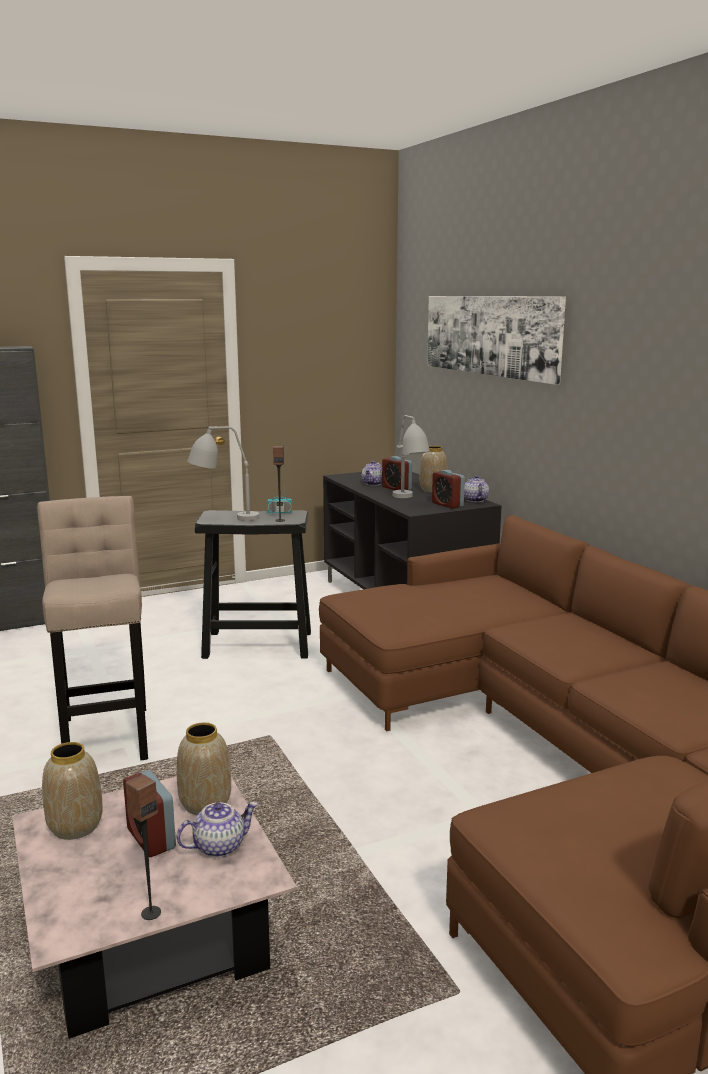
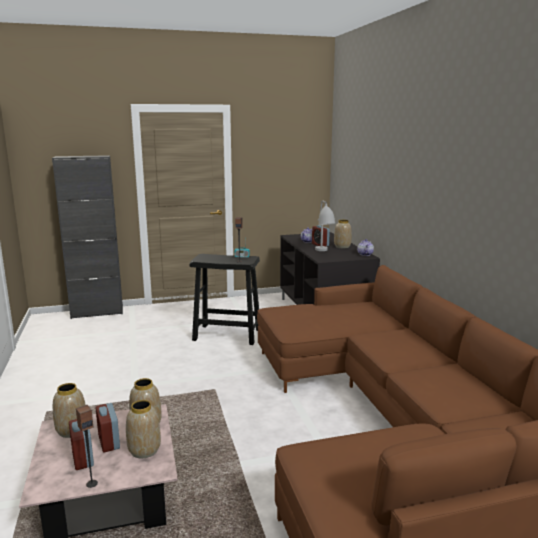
camera: 10 degrees right, 0 degrees up
beige stool [37,496,148,760] -> none
teapot [177,802,258,858] -> vase [126,400,161,458]
grey table lamp [187,426,259,521] -> none
picture [427,296,566,385] -> none
alarm clock [432,470,465,509] -> alarm clock moved to [69,419,94,470]

